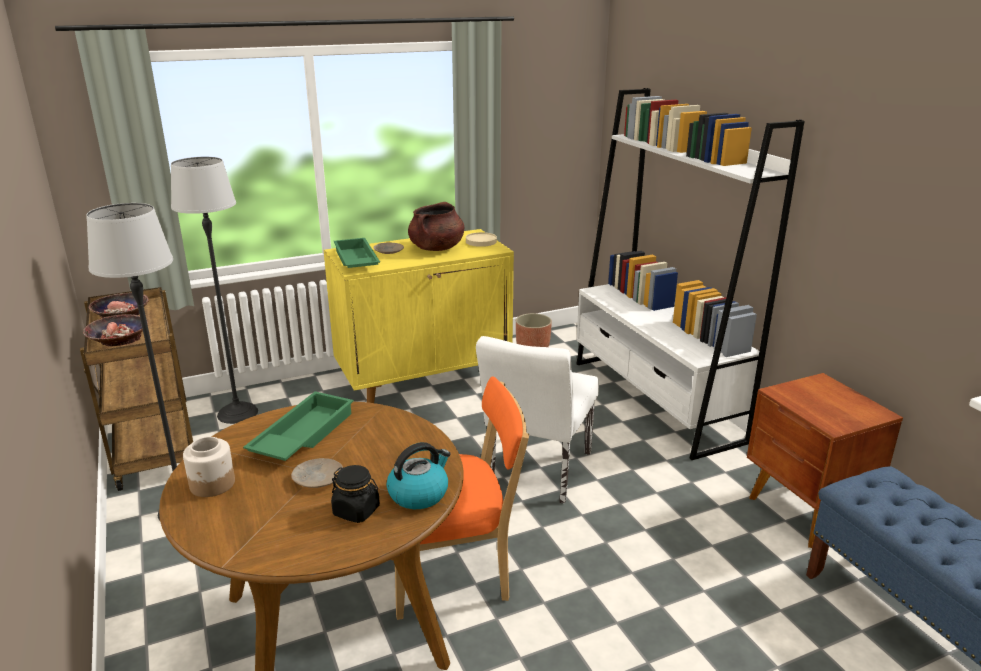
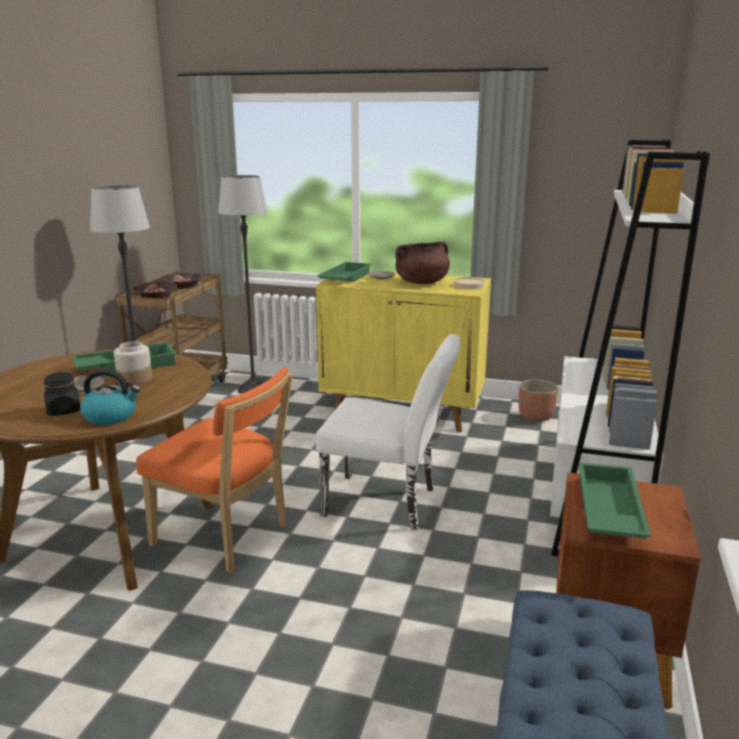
camera: 40 degrees right, 5 degrees down
jar [183,437,235,497] -> jar moved to [114,341,152,385]
white chair [476,336,599,504] -> white chair turned 135 degrees counterclockwise [316,334,461,530]
none -> green tray [579,463,651,539]

